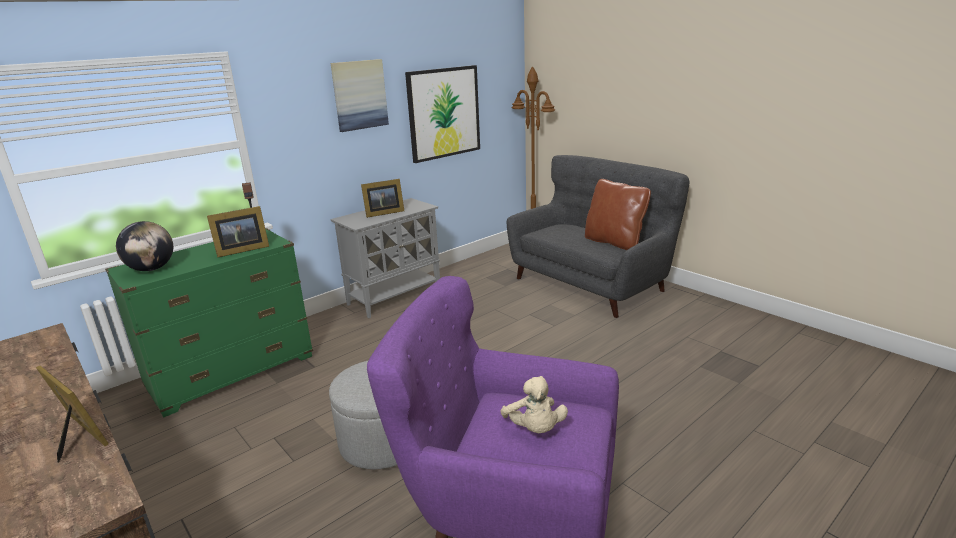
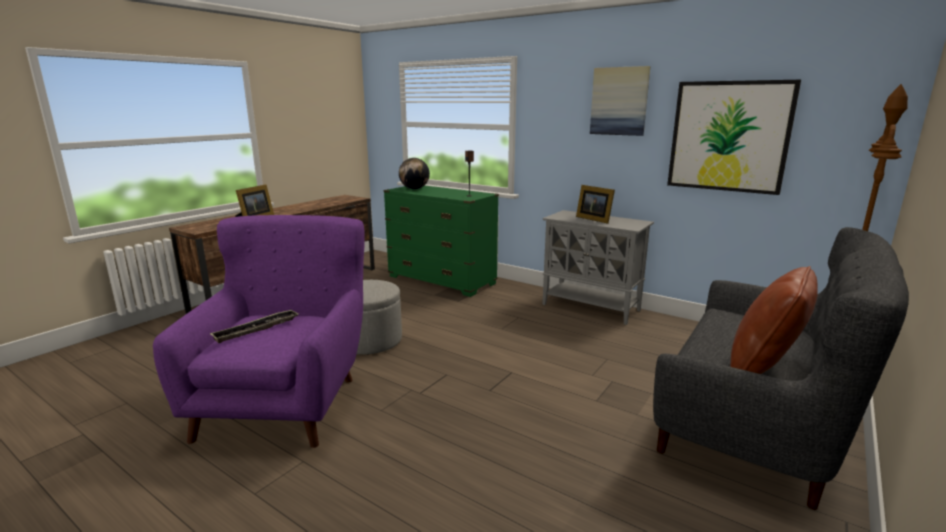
camera: 75 degrees right, 5 degrees down
picture frame [207,206,269,258] -> none
beige plush toy [501,376,568,433] -> tray [210,310,298,343]

